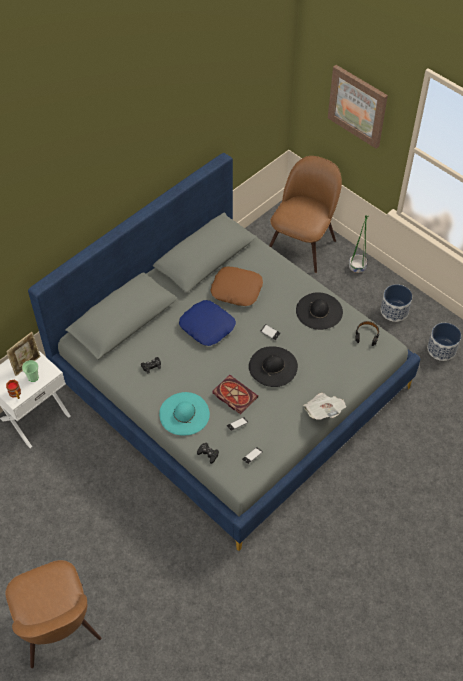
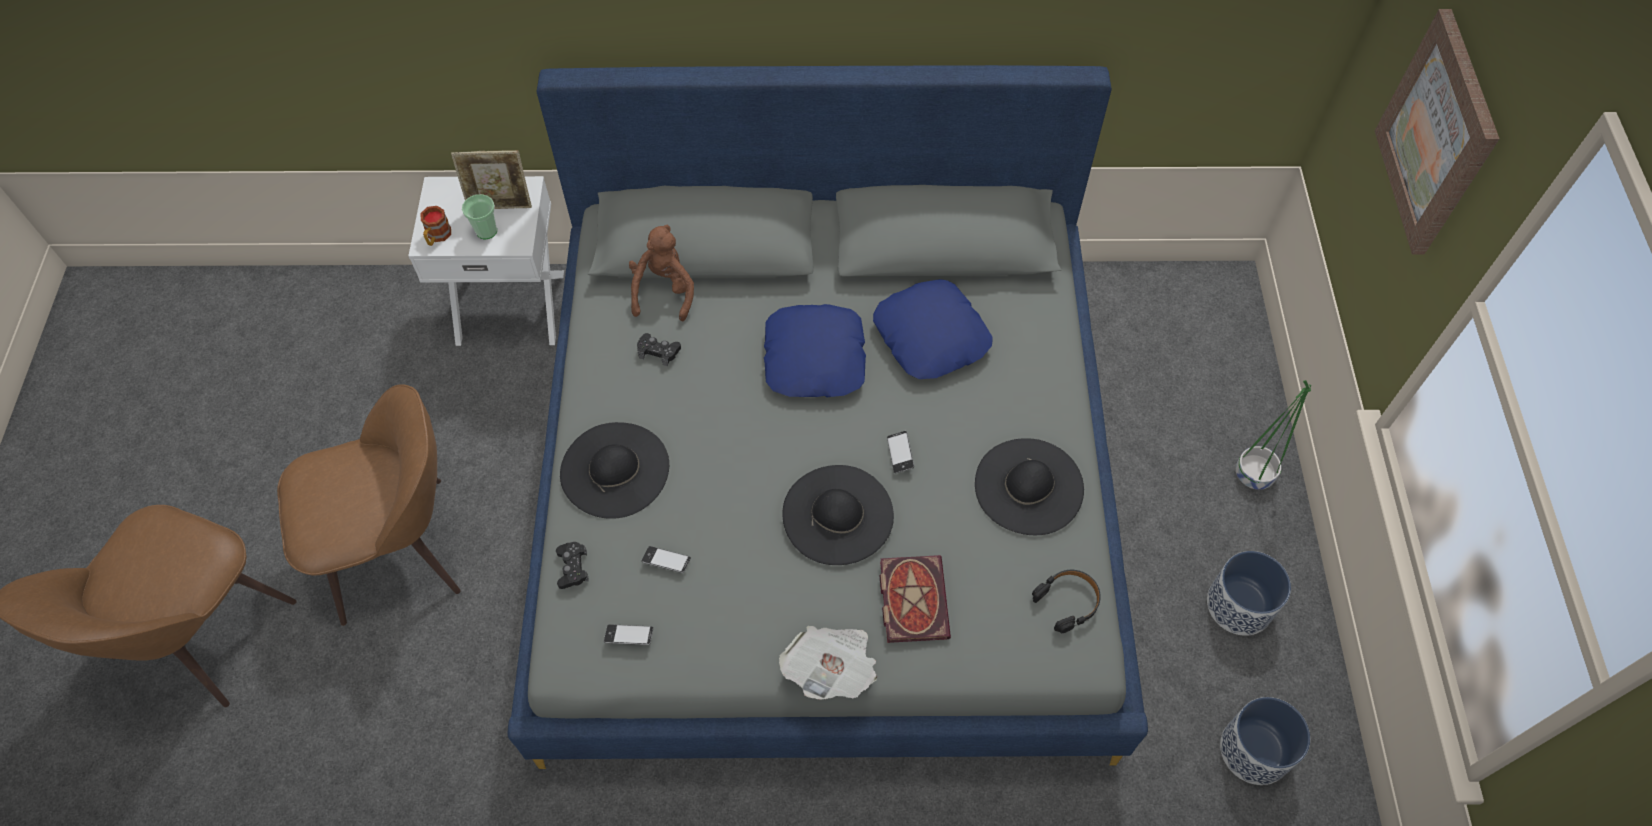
camera: 45 degrees right, 5 degrees up
turquoise hat [159,392,210,435] -> black hat [560,422,669,519]
brown pillow [210,266,263,306] -> blue pillow [873,279,993,379]
book [213,375,258,414] -> book moved to [880,555,951,643]
brown chair [269,156,342,273] -> brown chair moved to [277,384,461,626]
none -> brown plush toy [629,225,694,321]

